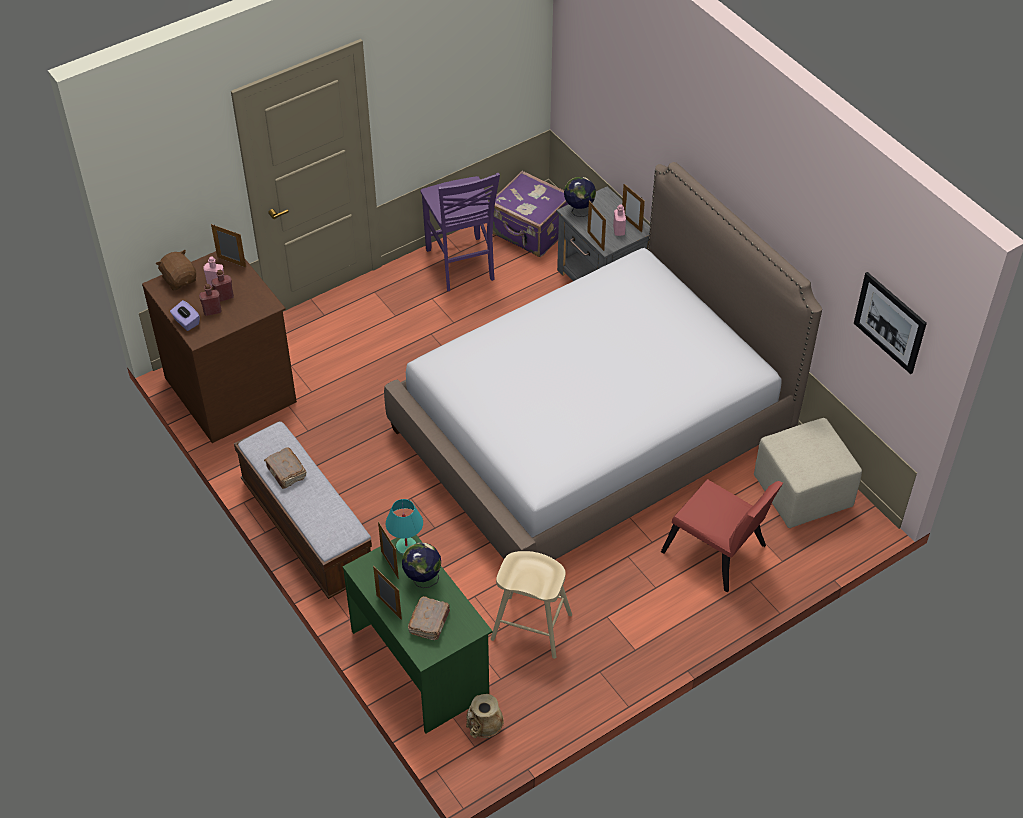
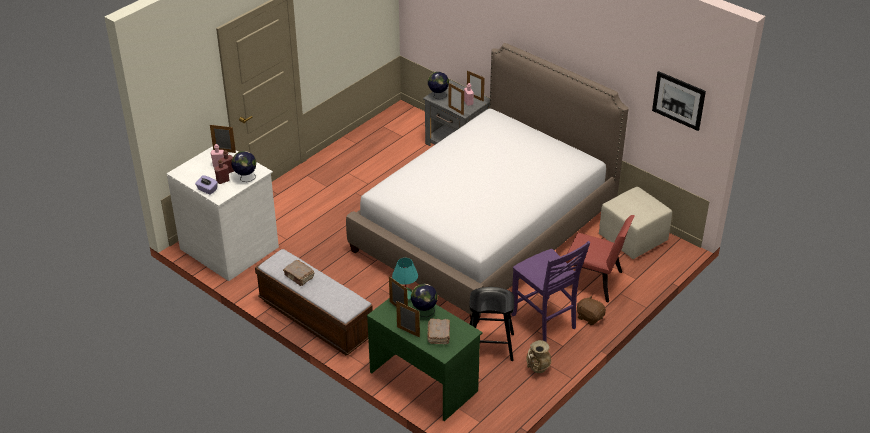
camera: 15 degrees left, 10 degrees down
brown dresser [142,251,297,443] -> white dresser [167,146,279,281]
brown plush toy [156,250,196,291] -> brown plush toy moved to [577,296,606,325]
purple chair [420,173,500,291] -> purple chair moved to [511,241,590,342]
beige vase [466,694,504,738] -> beige vase moved to [526,340,551,373]
beige stool [491,551,572,659] -> black stool [469,287,514,361]
purple suitcase [493,171,568,257] -> none
none -> globe [232,151,256,182]

